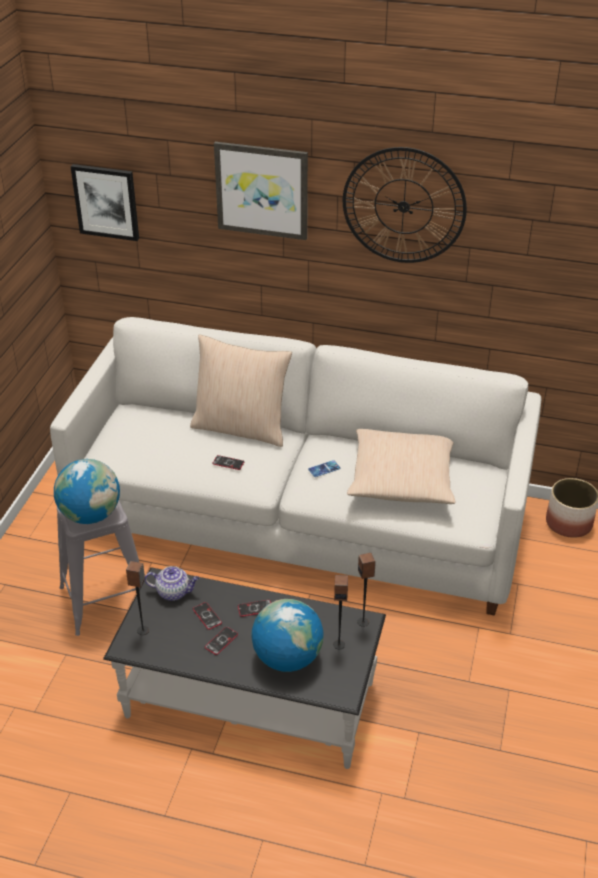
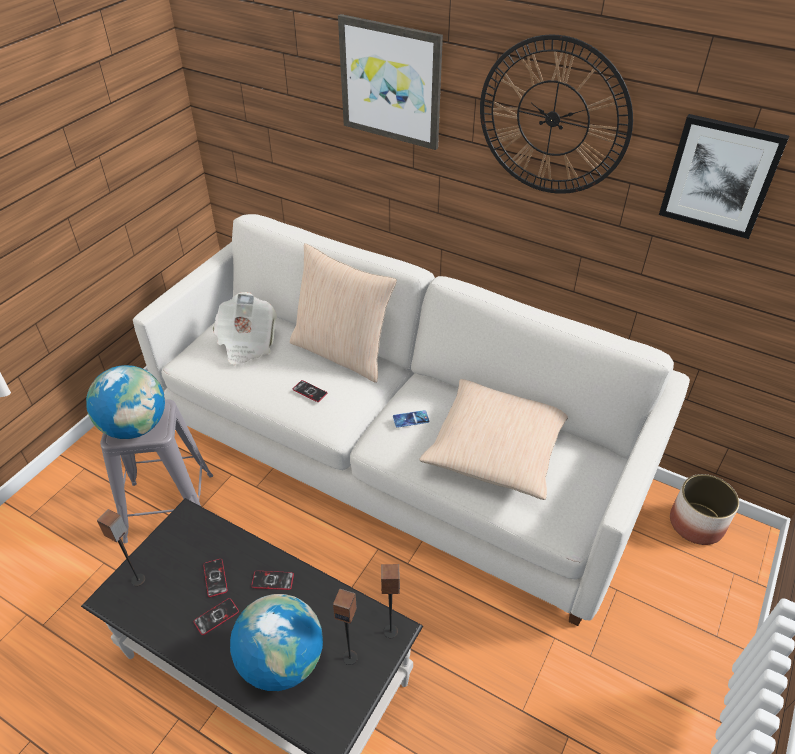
camera: 15 degrees right, 5 degrees up
picture [70,164,139,241] -> picture moved to [659,114,789,239]
teapot [145,566,199,601] -> none
none -> newspaper [212,292,277,365]

